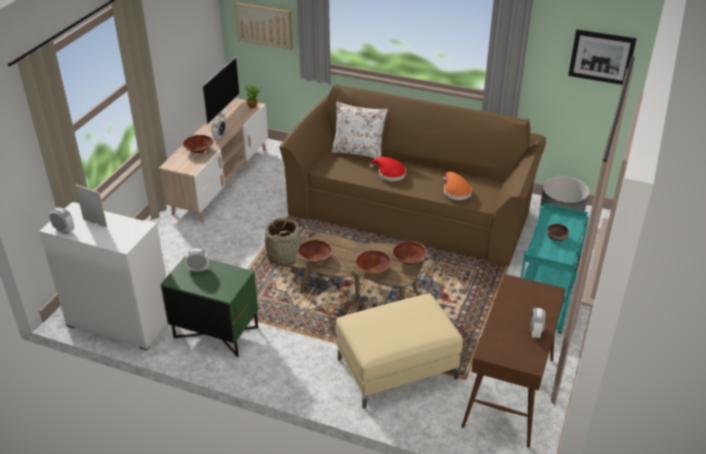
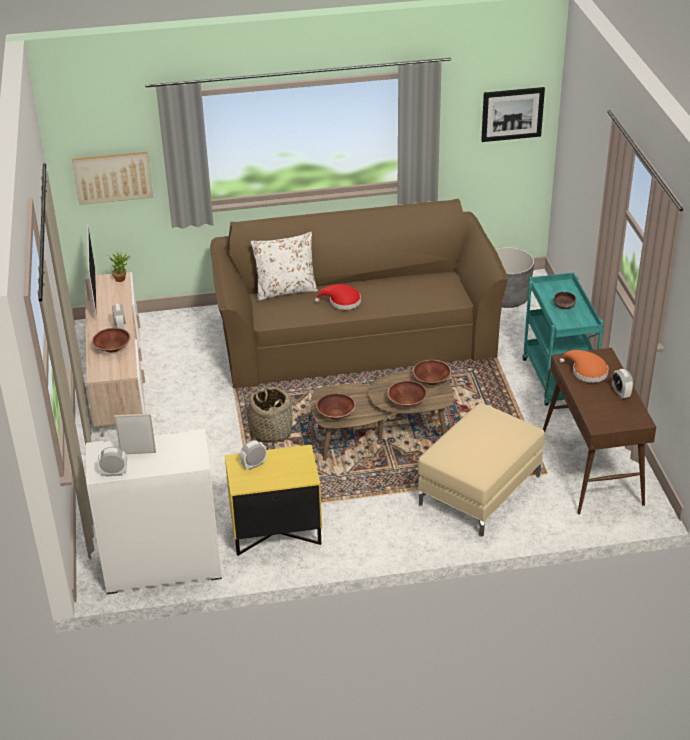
camera: 30 degrees left, 0 degrees up
green nightstand [161,255,258,357] -> yellow nightstand [225,445,322,556]
orange hat [443,172,472,200] -> orange hat moved to [559,350,609,383]

